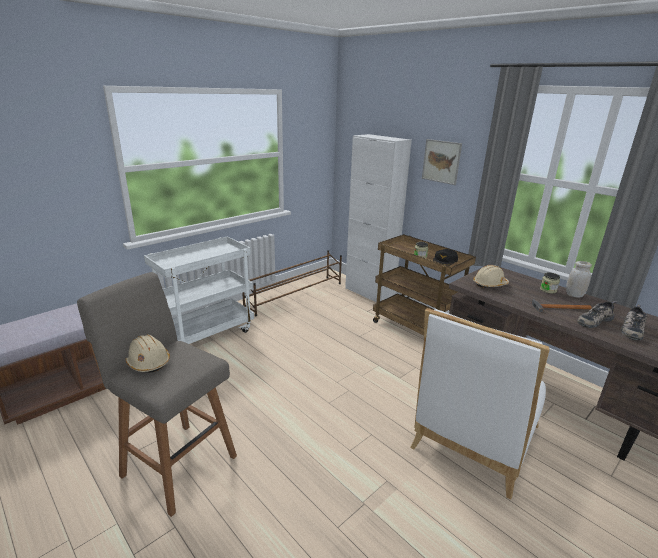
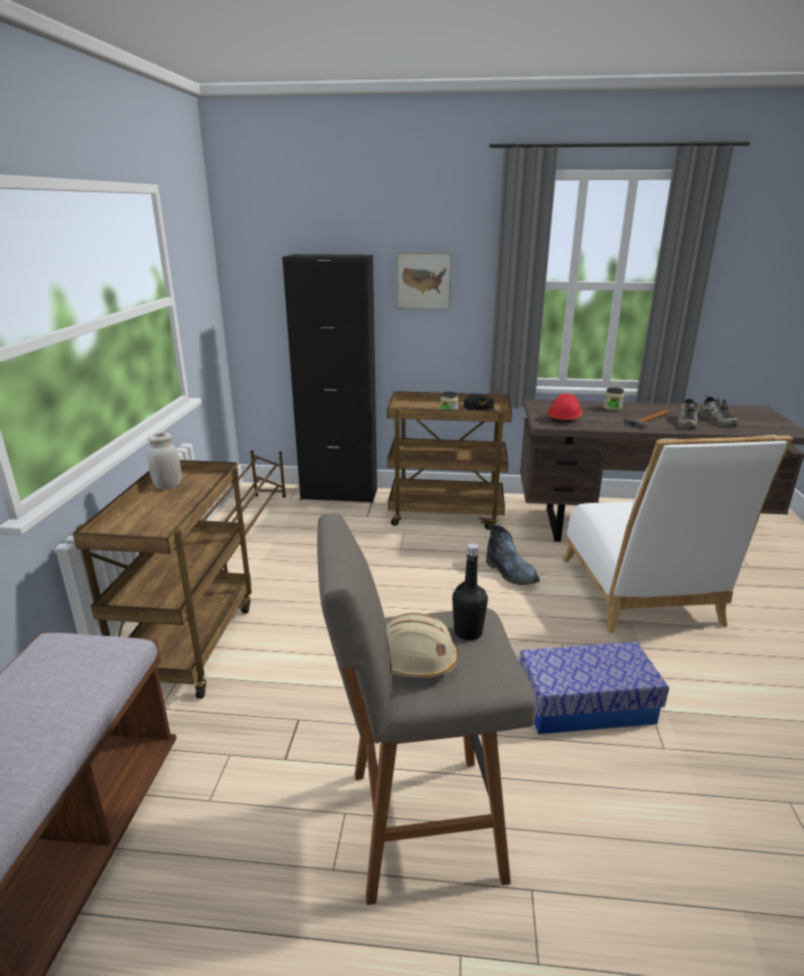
camera: 40 degrees left, 0 degrees up
white cart [144,236,254,344] -> brown cart [73,460,252,699]
white cabinet [345,134,412,303] -> black cabinet [282,254,377,503]
beige hard hat [473,265,509,288] -> red hard hat [547,393,582,423]
white jar [566,261,592,298] -> white jar moved to [148,432,181,489]
none -> black bottle [452,543,488,640]
none -> boot [486,525,540,585]
none -> storage box [519,642,669,734]

